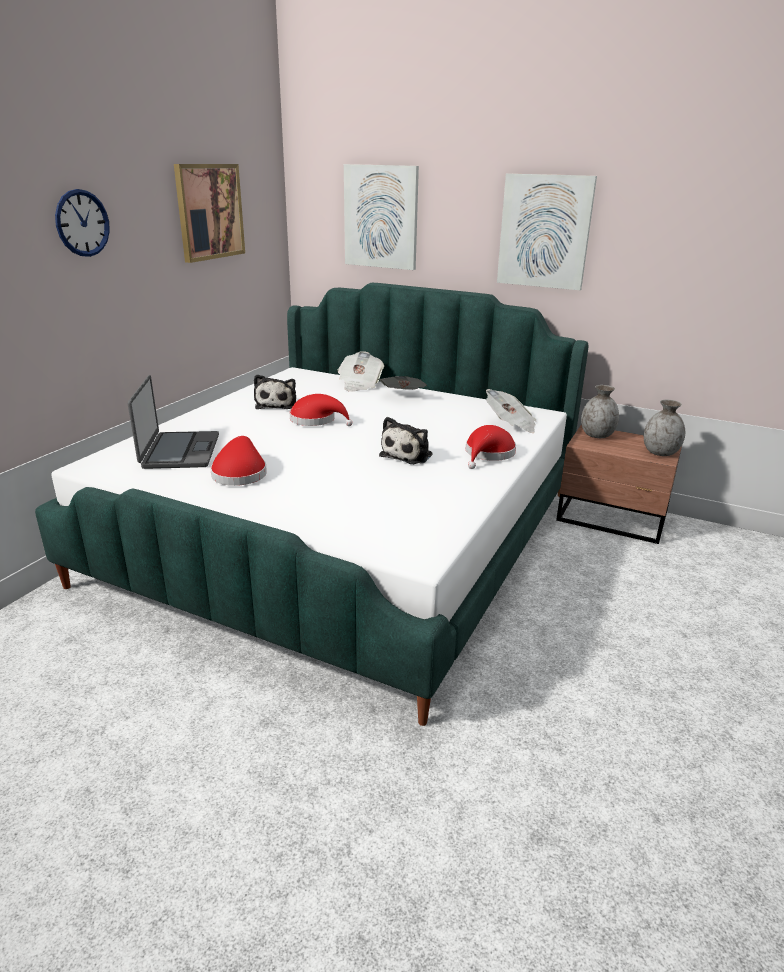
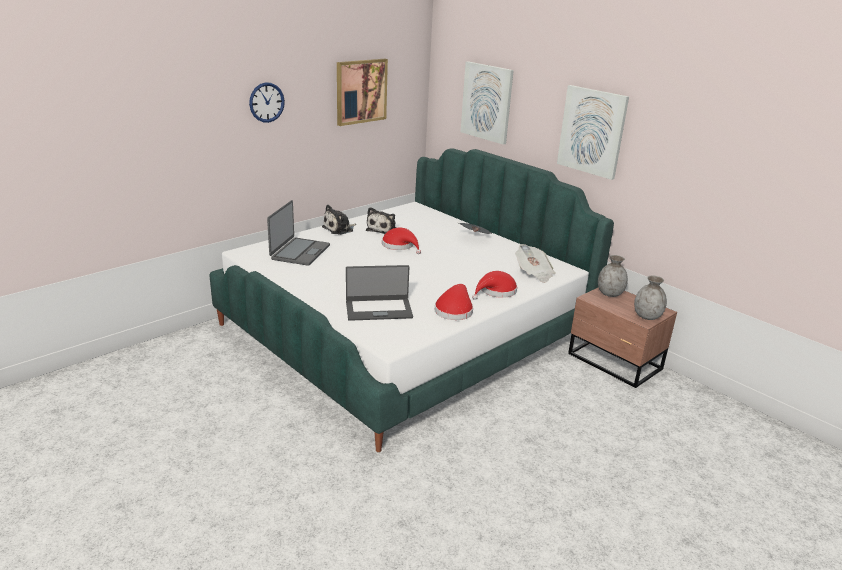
camera: 20 degrees right, 0 degrees up
red hat [210,436,267,486] -> red hat moved to [435,284,473,320]
newspaper [337,351,384,392] -> none
plush toy [379,417,433,464] -> plush toy moved to [322,205,356,235]
none -> laptop [346,265,413,321]

